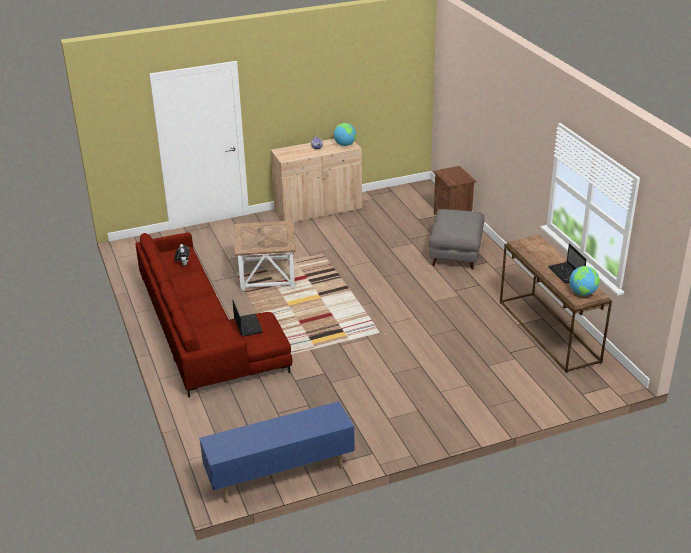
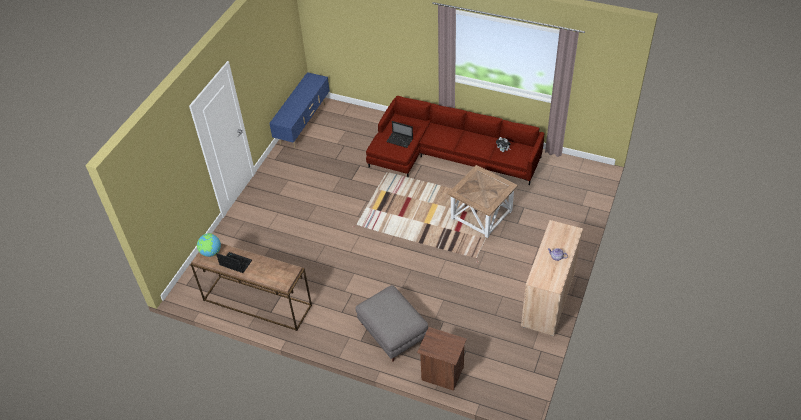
camera: 135 degrees right, 15 degrees up
globe [334,123,356,146] -> none

